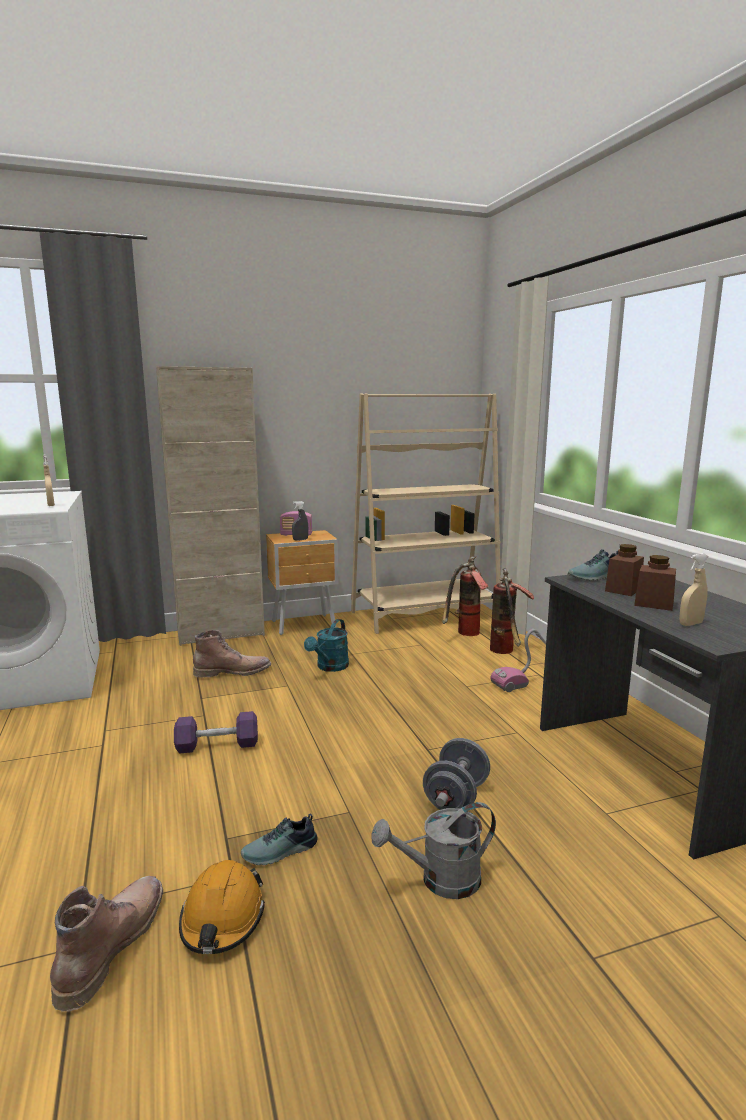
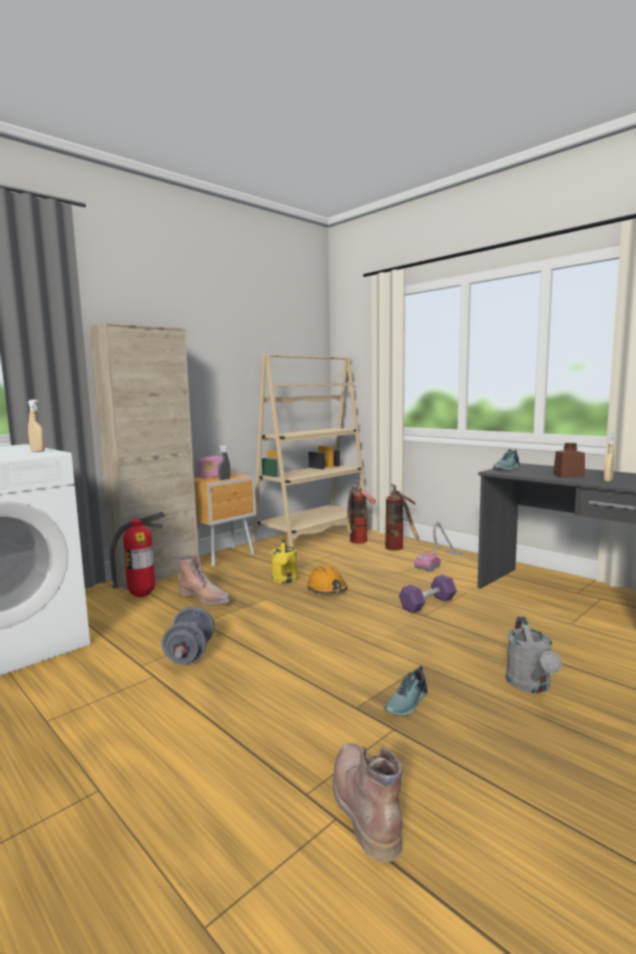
camera: 25 degrees left, 5 degrees down
purple dumbbell [174,711,258,754] -> purple dumbbell moved to [399,575,457,613]
orange hard hat [179,860,265,954] -> orange hard hat moved to [307,565,347,594]
brown boot [193,630,271,678] -> brown boot turned 75 degrees clockwise [177,555,232,606]
turquoise watering can [304,619,349,672] -> yellow watering can [271,539,298,584]
grey watering can [371,802,496,899] -> grey watering can turned 45 degrees counterclockwise [506,617,562,693]
grey dumbbell [423,738,490,810] -> grey dumbbell moved to [162,606,215,665]
brown jar [605,544,644,596] -> none
none -> fire extinguisher [110,512,165,597]

